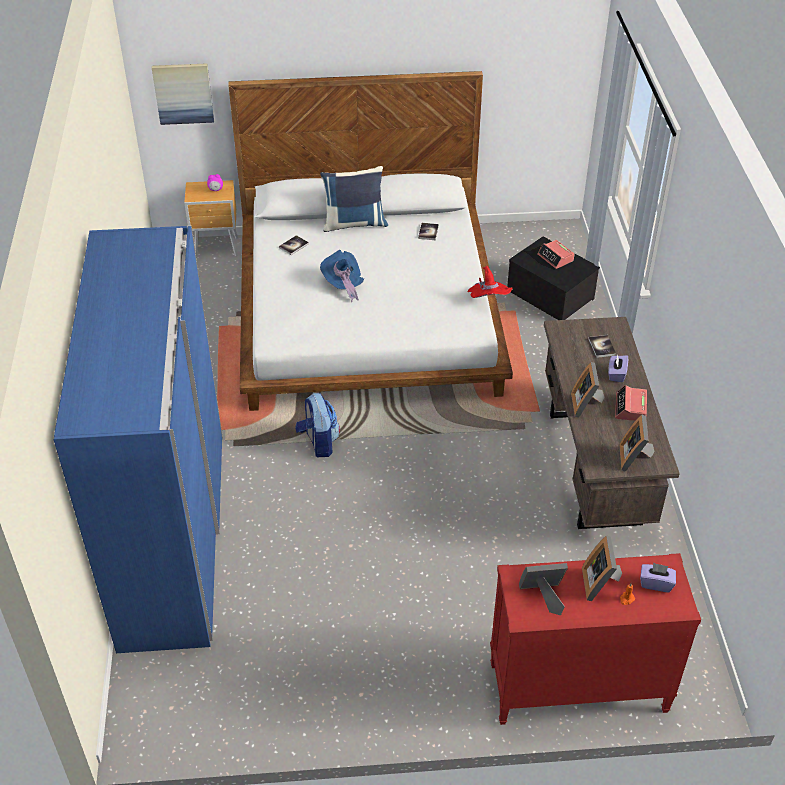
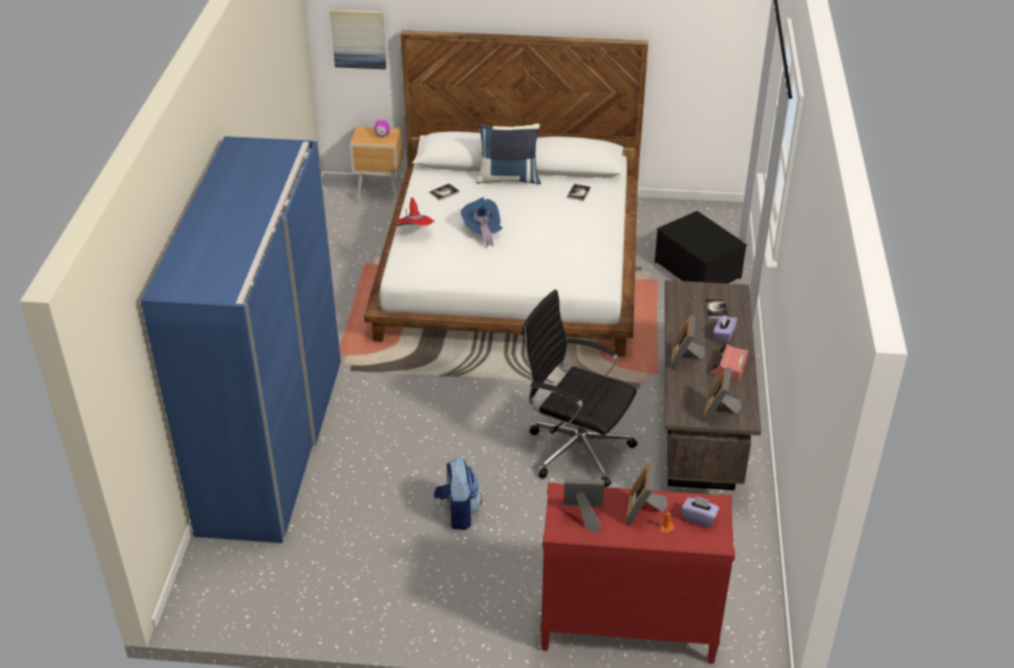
camera: 10 degrees right, 5 degrees down
backpack [295,393,340,457] -> backpack moved to [434,458,482,530]
red hat [468,266,513,298] -> red hat moved to [396,197,435,226]
alarm clock [537,240,574,269] -> none
none -> black office chair [522,289,638,487]

